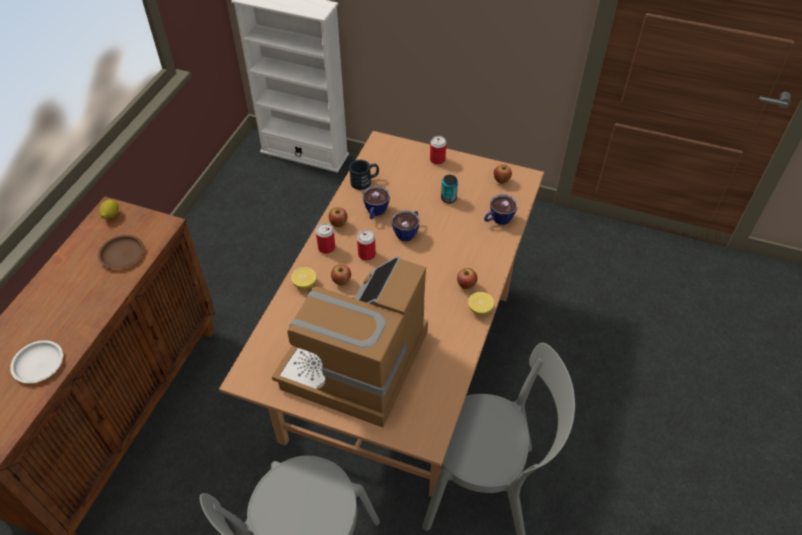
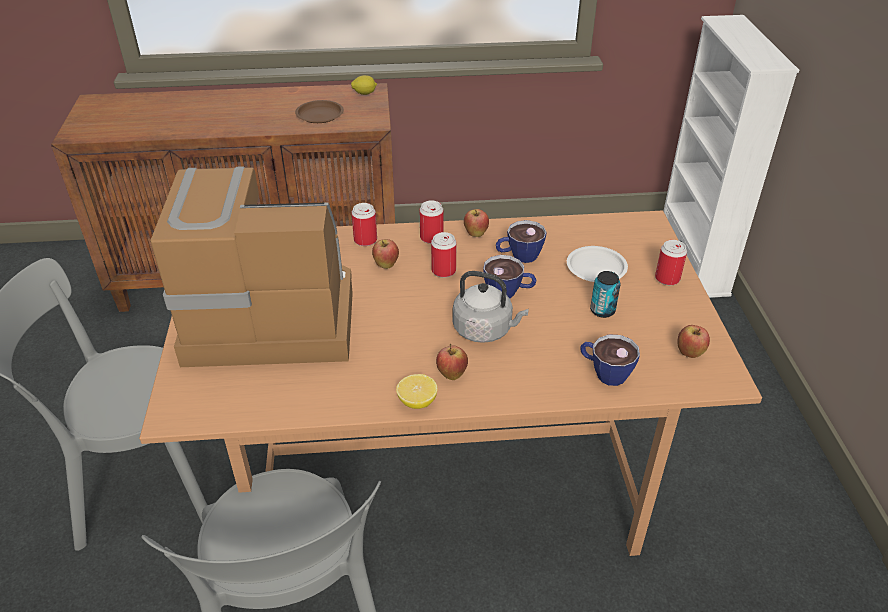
camera: 65 degrees right, 10 degrees down
white plate [10,340,63,383] -> white plate moved to [567,246,628,282]
lemon [291,267,316,289] -> can [351,203,377,246]
black mug [349,160,379,190] -> none
none -> grey kettle [452,271,529,343]

